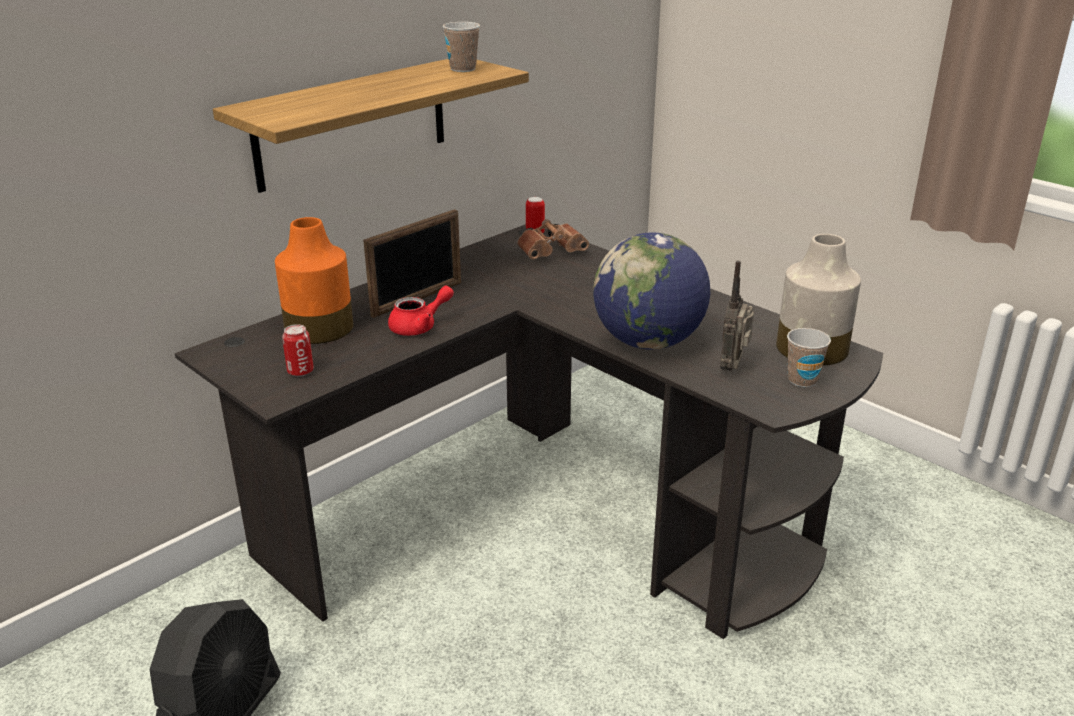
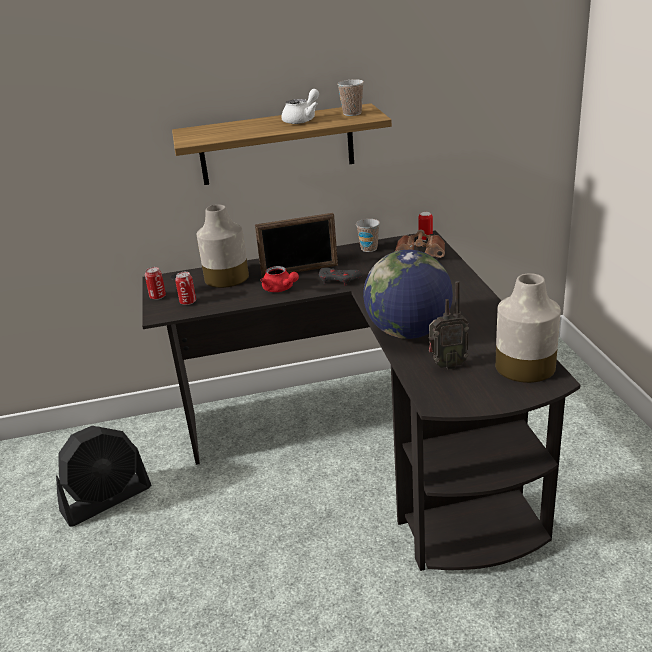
camera: 35 degrees right, 0 degrees up
orange vase [275,217,353,344] -> beige vase [197,205,249,288]
red teapot [388,286,454,336] -> red teapot turned 45 degrees clockwise [261,266,299,292]
radio [720,261,754,371] -> radio turned 150 degrees counterclockwise [429,281,469,370]
cup [787,328,831,387] -> cup moved to [356,219,380,252]
none -> can [145,267,166,300]
none -> white teapot [281,89,319,124]
none -> grey game controller [319,267,362,286]

